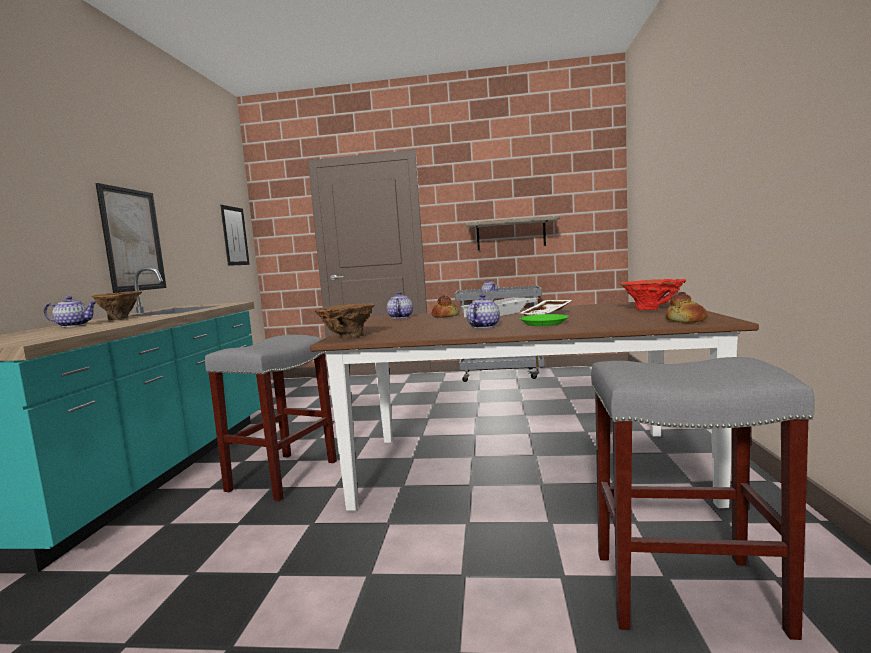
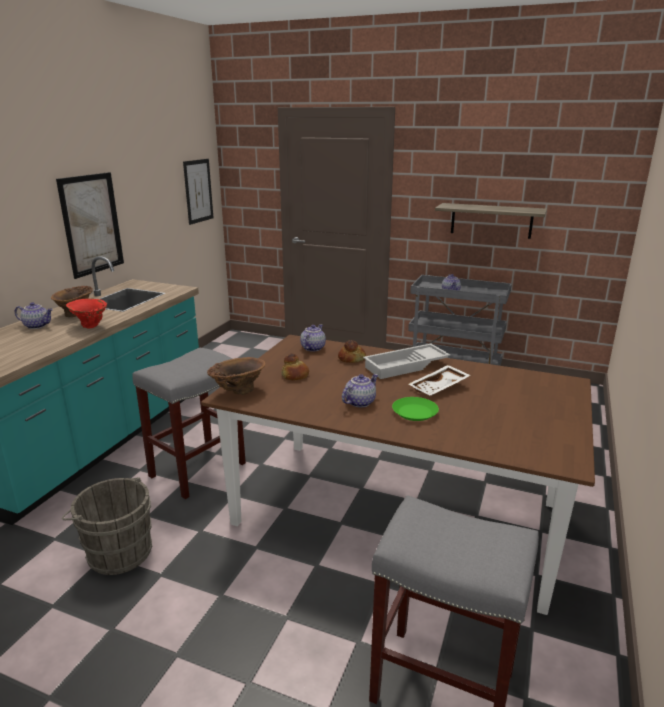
camera: 15 degrees right, 15 degrees up
red vase [620,279,686,310] -> red vase moved to [66,298,107,329]
bread [665,292,708,323] -> bread moved to [281,353,309,380]
none -> grey bucket [62,477,153,575]

